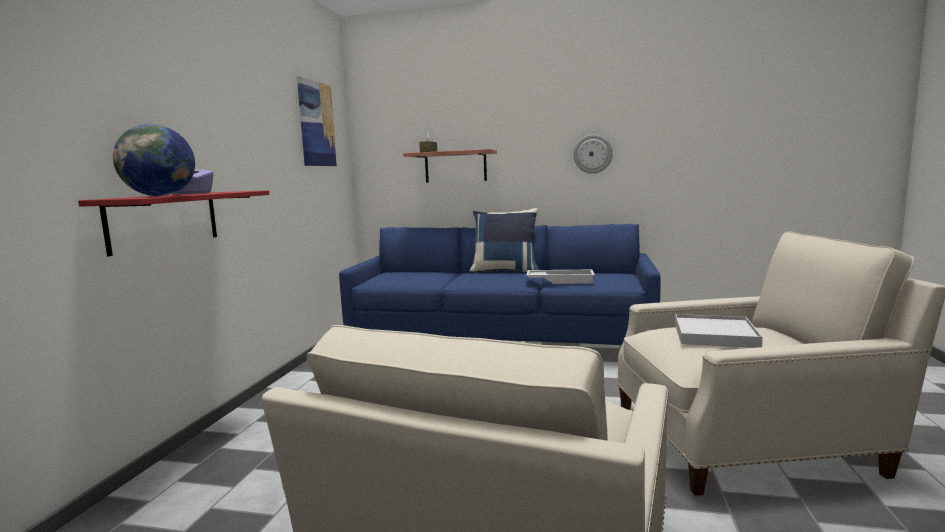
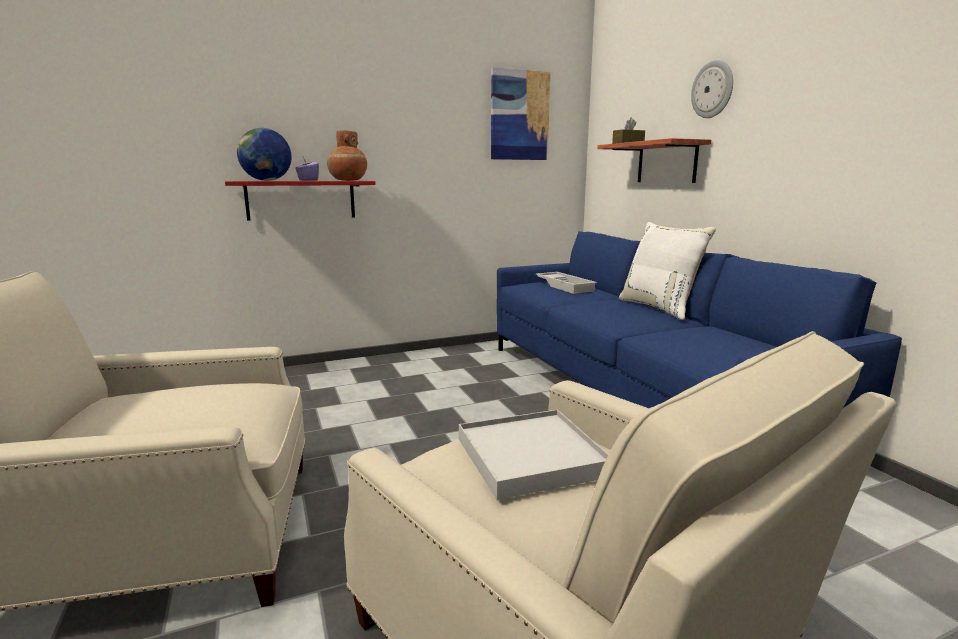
camera: 55 degrees right, 5 degrees up
blue pillow [470,208,539,273] -> white pillow [619,222,716,320]
white tray [527,270,595,284] -> white tray moved to [536,272,597,294]
wall clock [573,134,613,174] -> wall clock moved to [691,60,733,118]
none -> brown vase [327,130,367,181]

